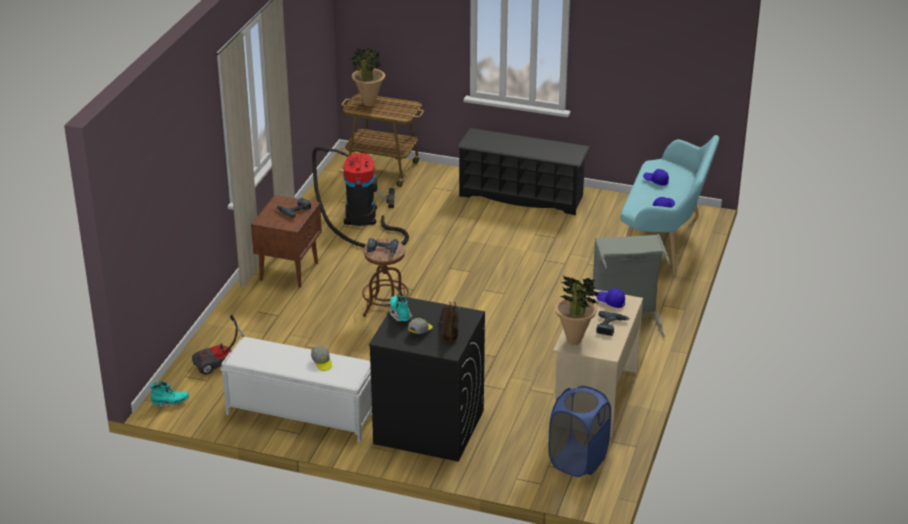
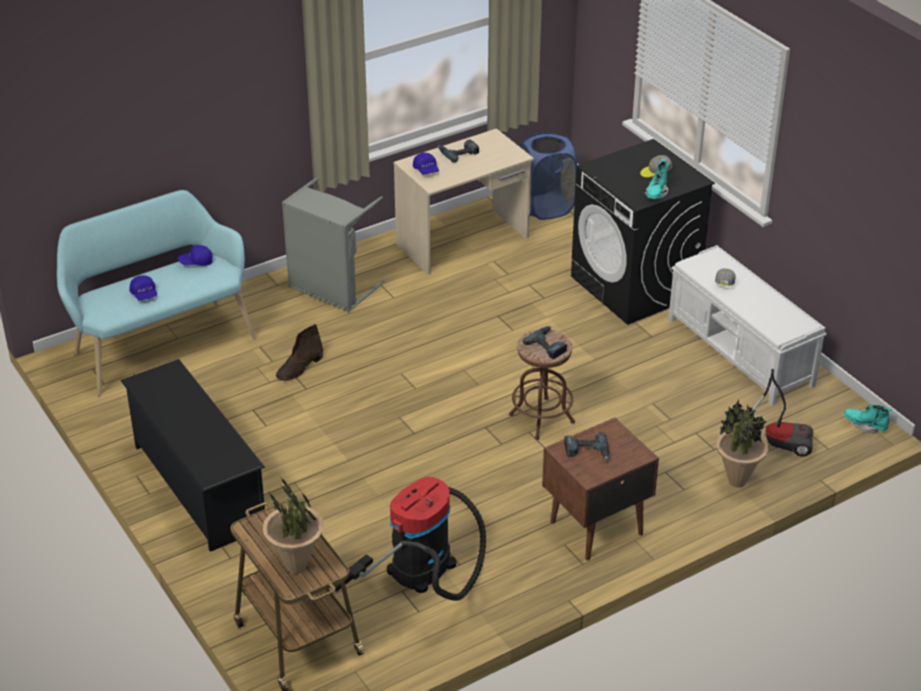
camera: 140 degrees left, 5 degrees up
brown boot [440,301,459,342] -> brown boot moved to [276,324,323,381]
potted plant [555,275,601,345] -> potted plant moved to [716,399,769,488]

